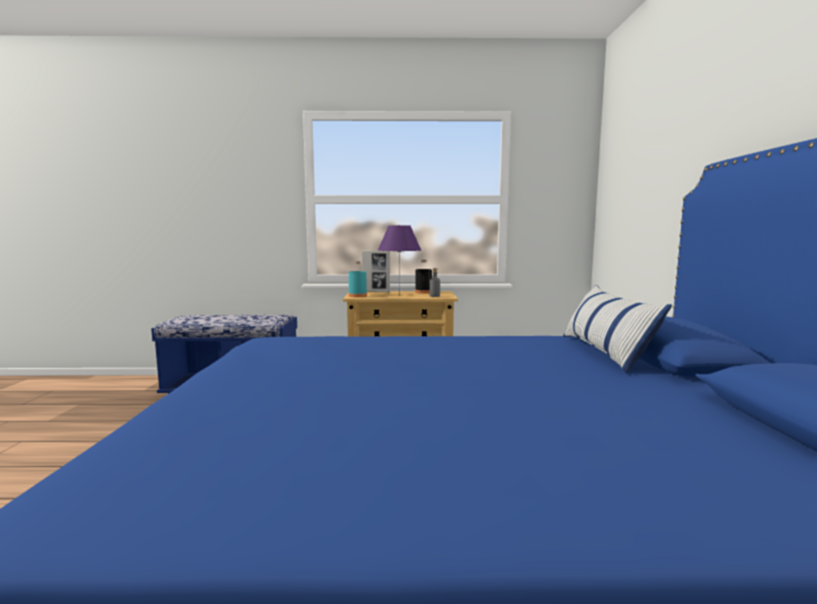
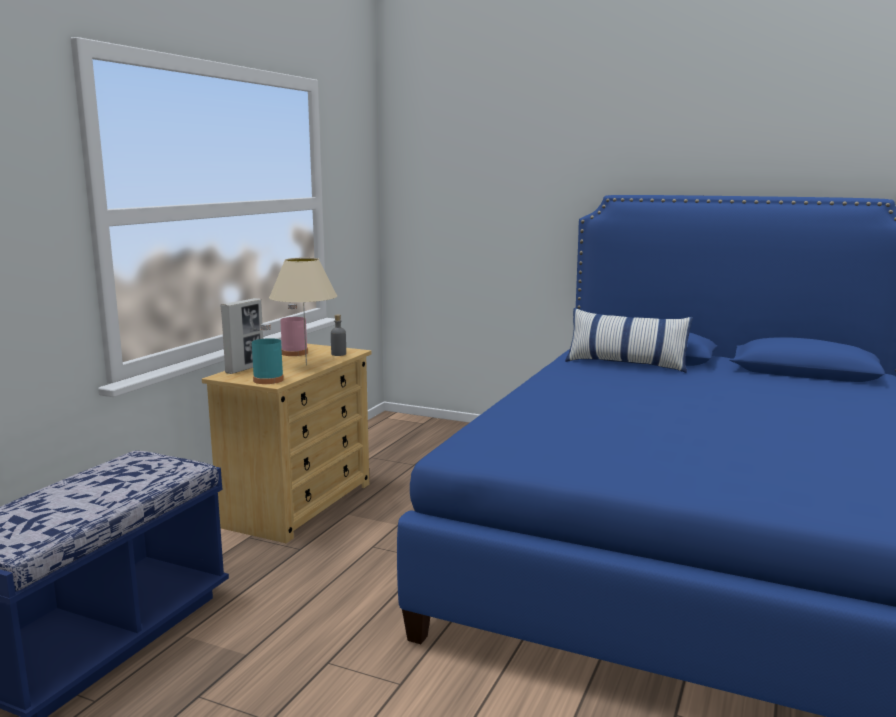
camera: 65 degrees left, 5 degrees up
purple table lamp [378,225,421,296] -> beige table lamp [269,258,337,365]
black bottle [415,260,432,294] -> pink bottle [280,304,308,356]

